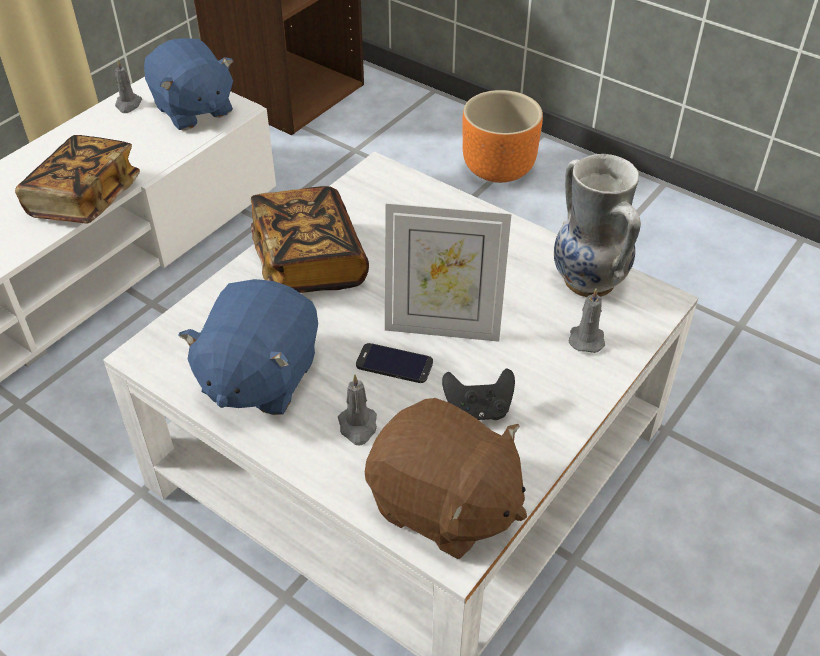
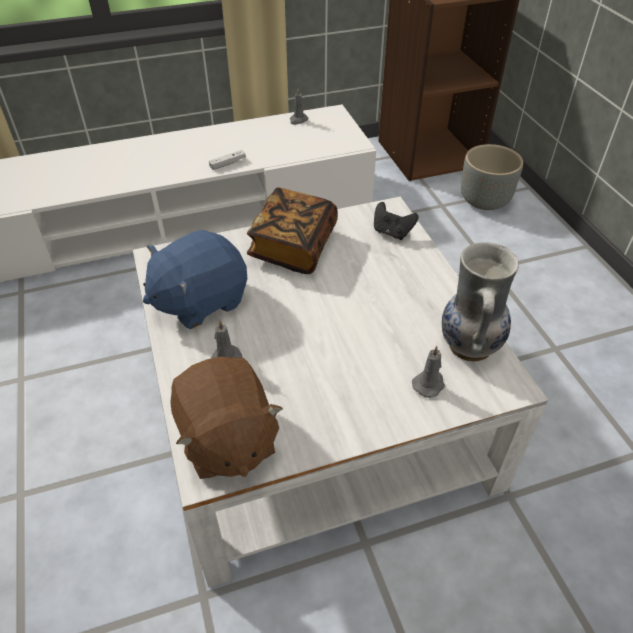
camera: 35 degrees right, 0 degrees up
book [15,135,140,224] -> white game controller [209,150,246,170]
blue plush toy [144,38,234,130] -> none
phone [356,343,433,383] -> none
picture frame [385,203,511,342] -> none
black game controller [442,368,515,420] -> black game controller moved to [374,202,419,240]
orange planter [462,90,543,183] -> none
none -> grey planter [461,144,523,210]

